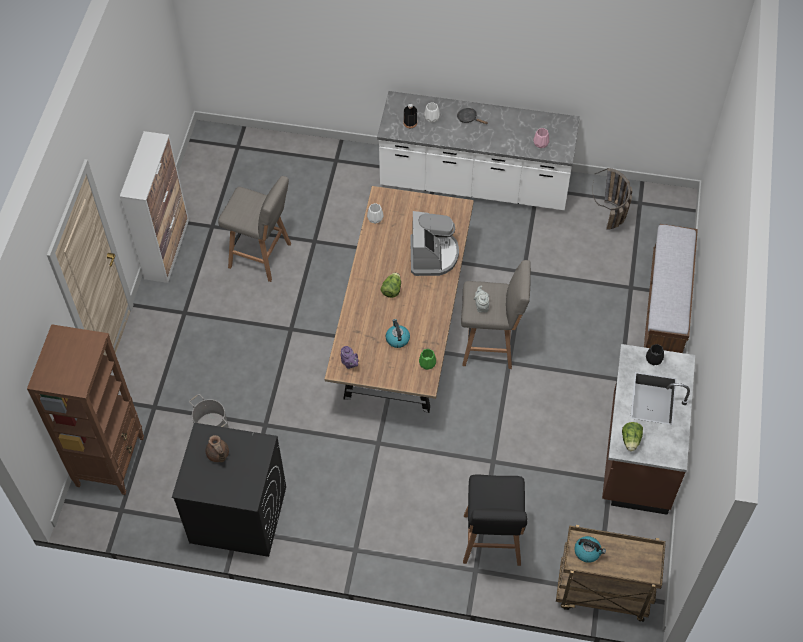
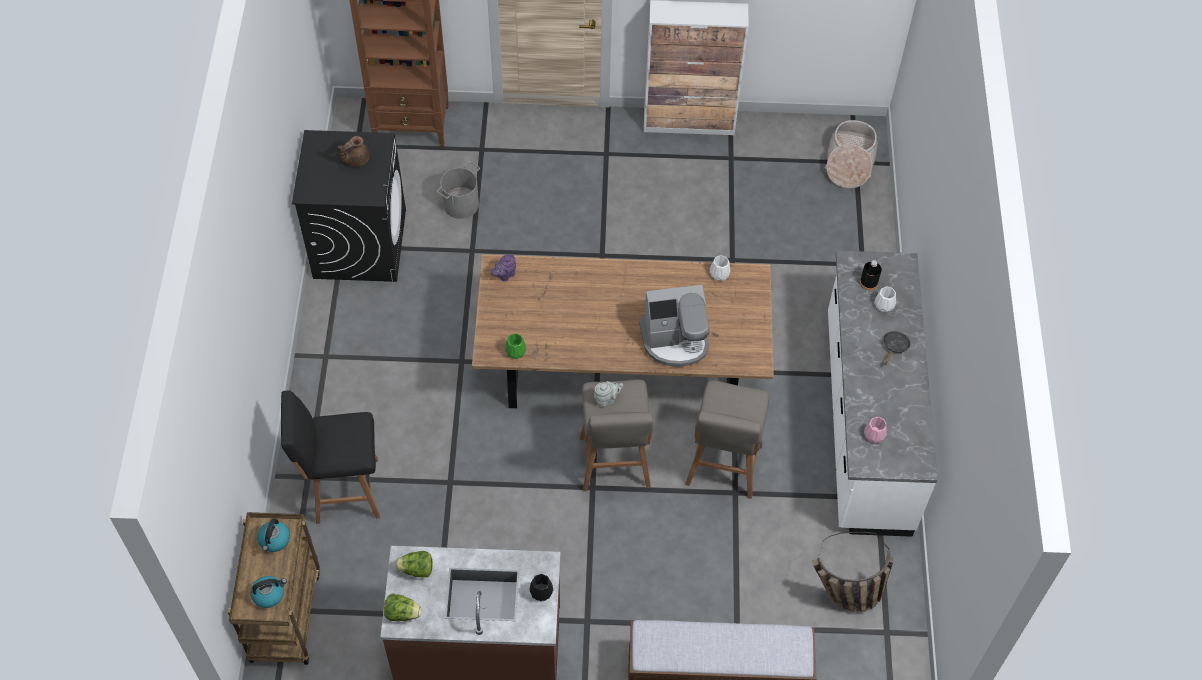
camera: 80 degrees right, 0 degrees up
grey stool [218,176,291,282] -> grey stool moved to [685,380,770,499]
lettuce [381,272,401,298] -> lettuce moved to [384,593,422,621]
kettle [386,319,410,348] -> kettle moved to [251,576,287,608]
none -> basket [825,120,878,188]

